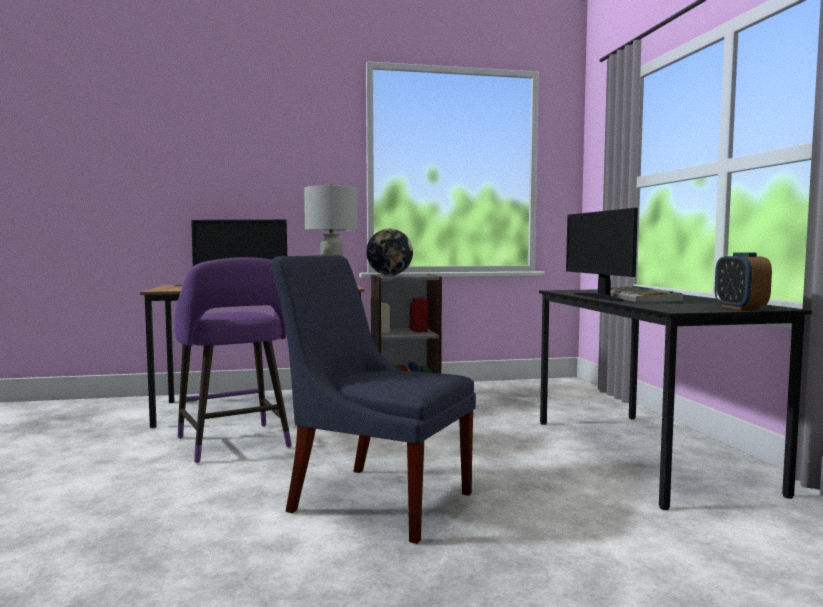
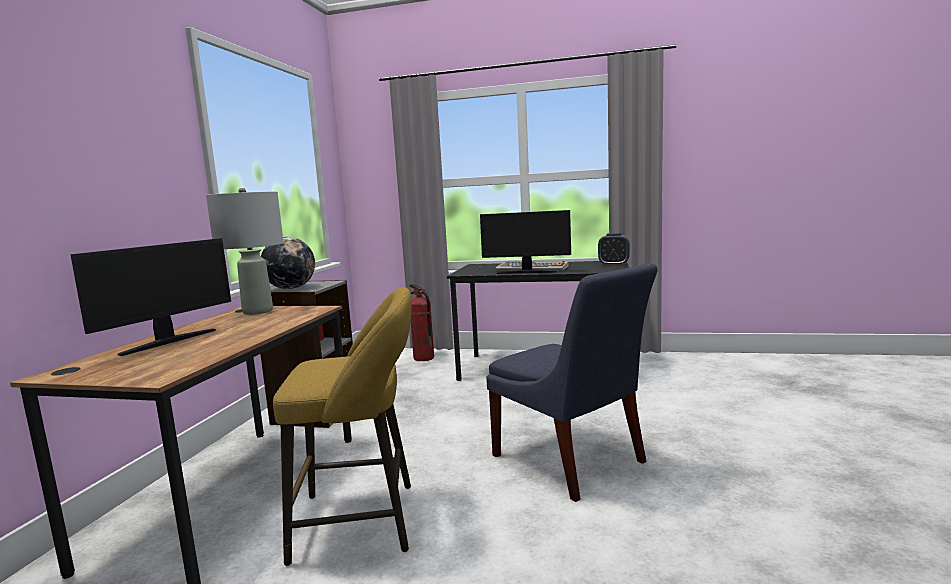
camera: 65 degrees left, 5 degrees up
purple stool [175,257,292,463] -> yellow stool [273,287,412,566]
blue chair [271,255,476,544] -> blue chair turned 90 degrees counterclockwise [486,263,657,502]
none -> fire extinguisher [409,284,434,361]

